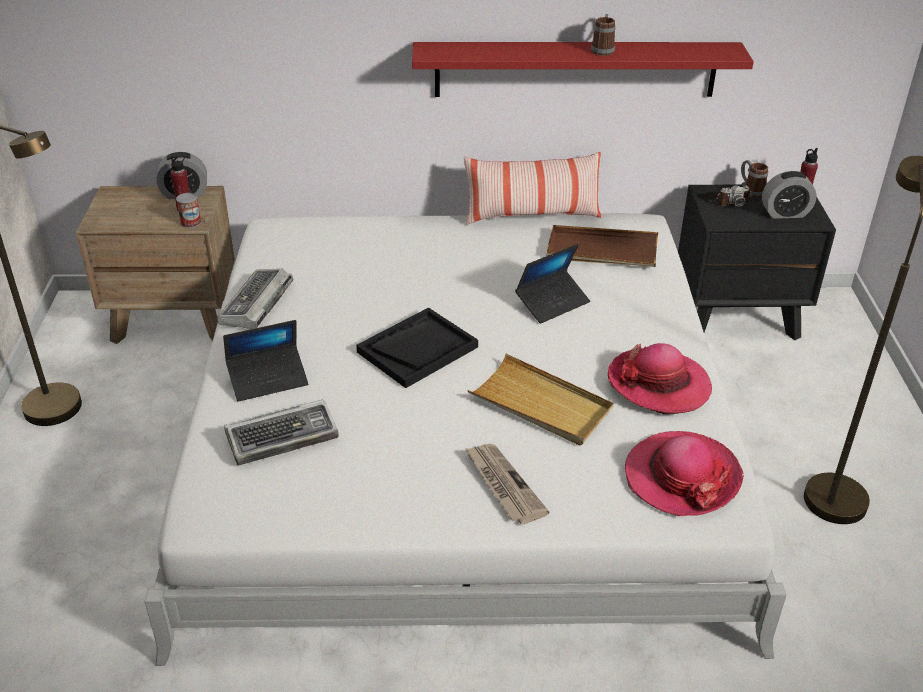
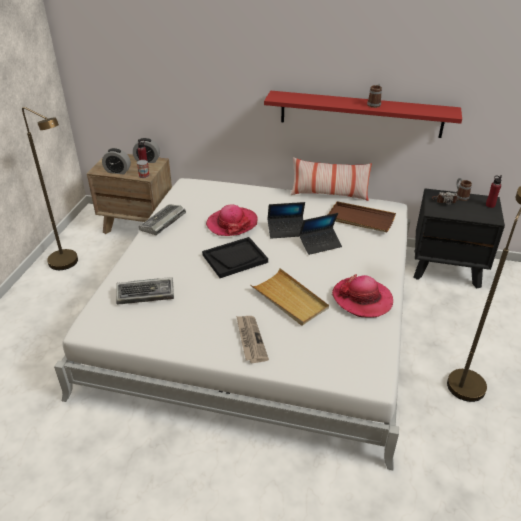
camera: 15 degrees right, 0 degrees up
laptop [223,320,308,402] -> laptop moved to [267,202,305,239]
hat [625,431,744,516] -> hat moved to [206,204,258,236]
alarm clock [762,171,817,219] -> alarm clock moved to [102,148,131,174]

